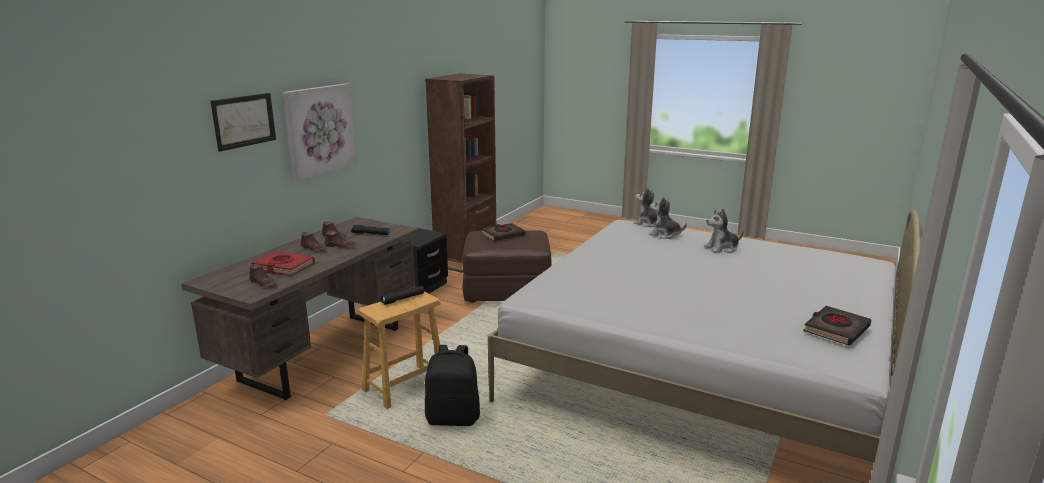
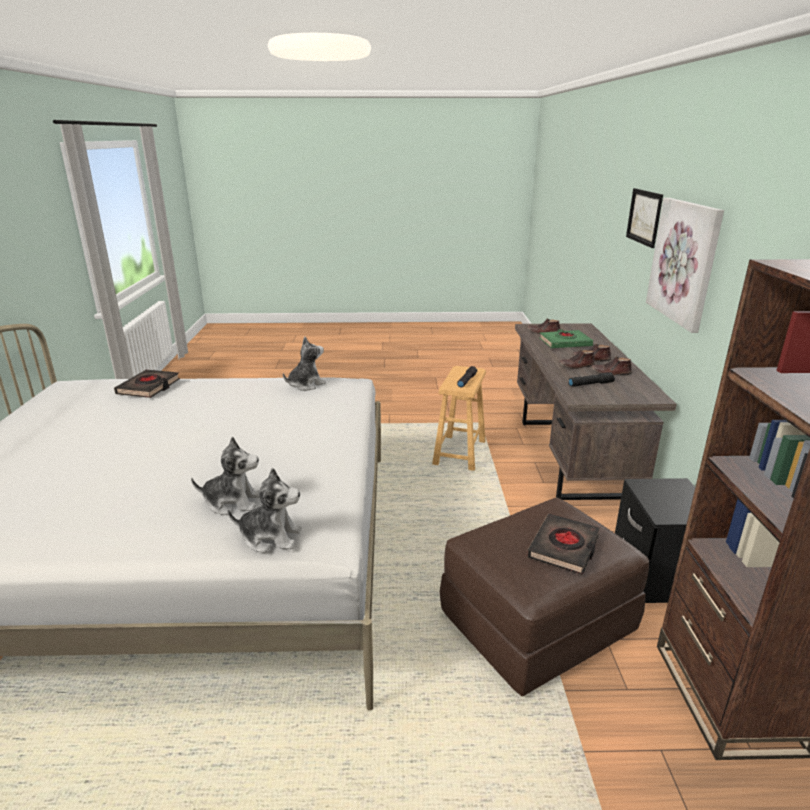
camera: 150 degrees right, 5 degrees up
red book [251,251,315,275] -> green book [539,329,593,348]
black backpack [425,345,480,426] -> none
plush toy [704,209,744,253] -> plush toy moved to [283,337,326,391]
black book [803,306,871,346] -> black book moved to [114,370,180,398]

